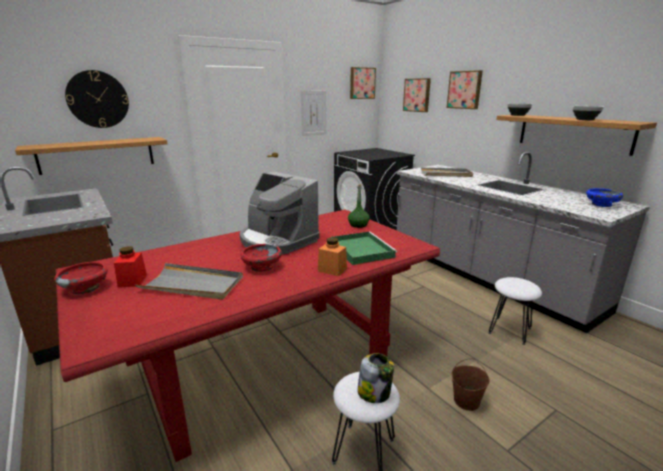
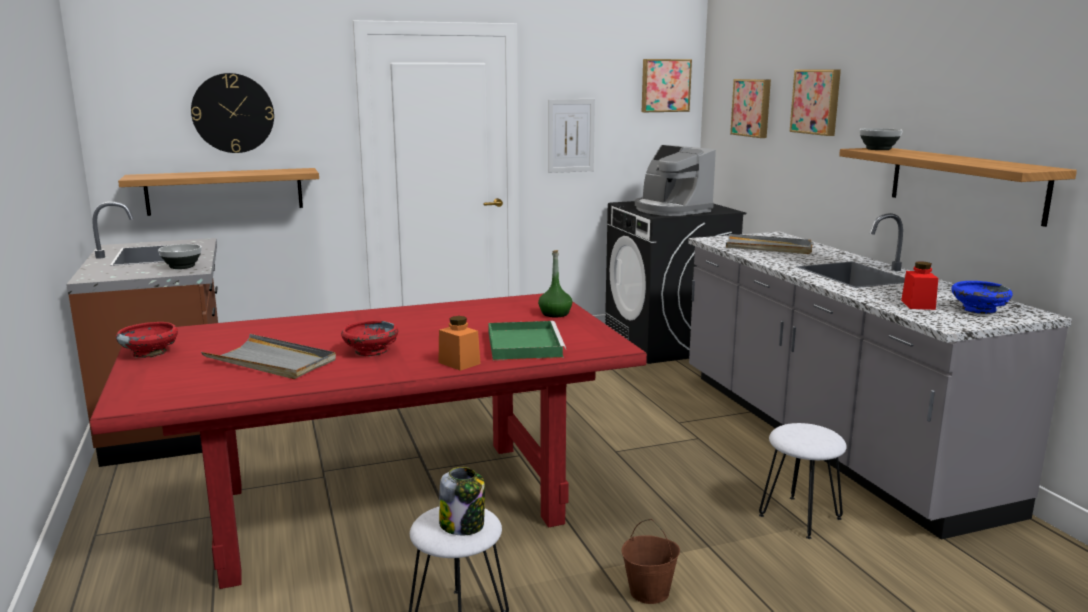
camera: 15 degrees right, 5 degrees down
red jar [114,246,147,288] -> red jar moved to [901,261,938,310]
coffee machine [239,172,319,254] -> coffee machine moved to [635,145,716,216]
bowl [573,106,604,120] -> bowl moved to [158,244,202,269]

